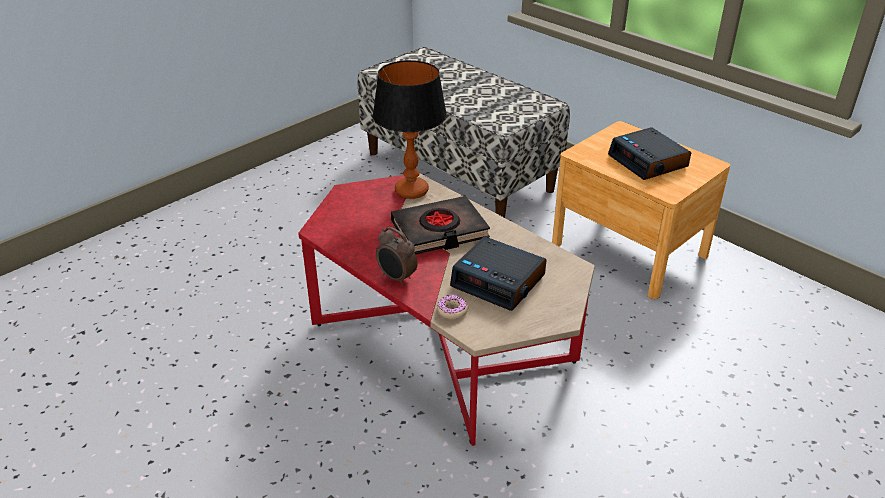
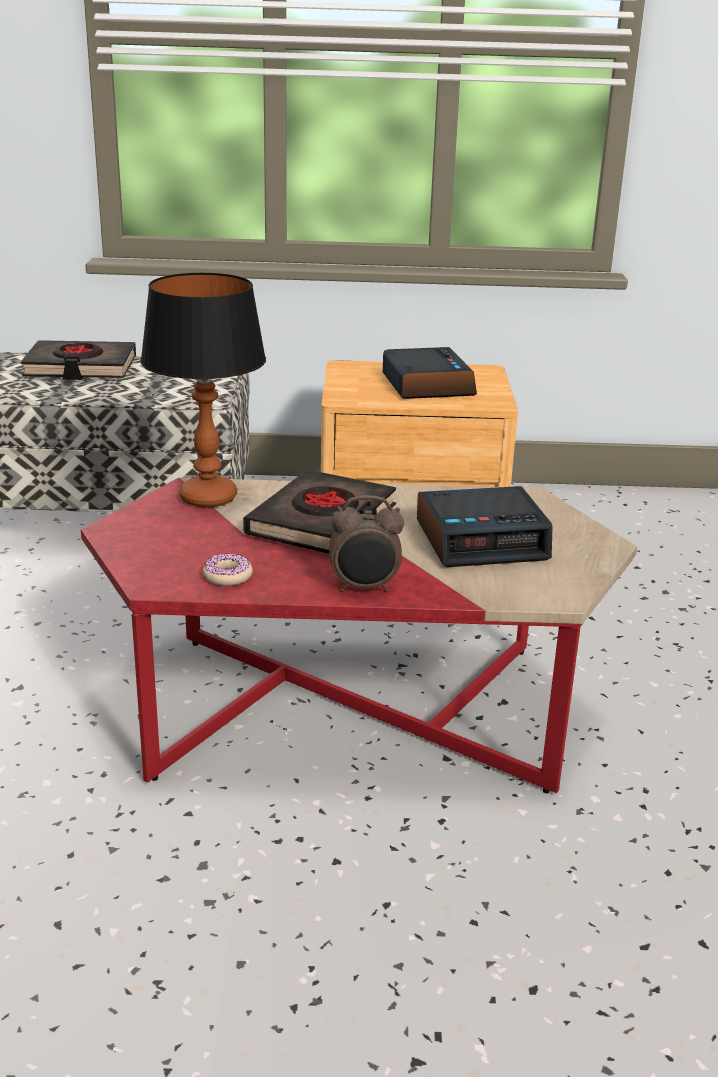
camera: 45 degrees left, 10 degrees down
donut [437,295,468,319] -> donut moved to [203,553,253,586]
alarm clock [608,127,691,180] -> alarm clock turned 120 degrees counterclockwise [383,347,477,399]
none -> black book [21,340,136,380]

